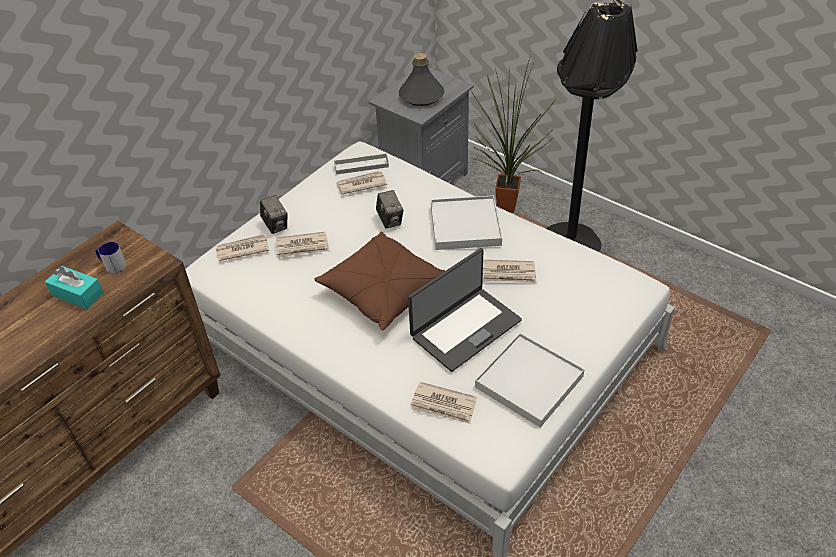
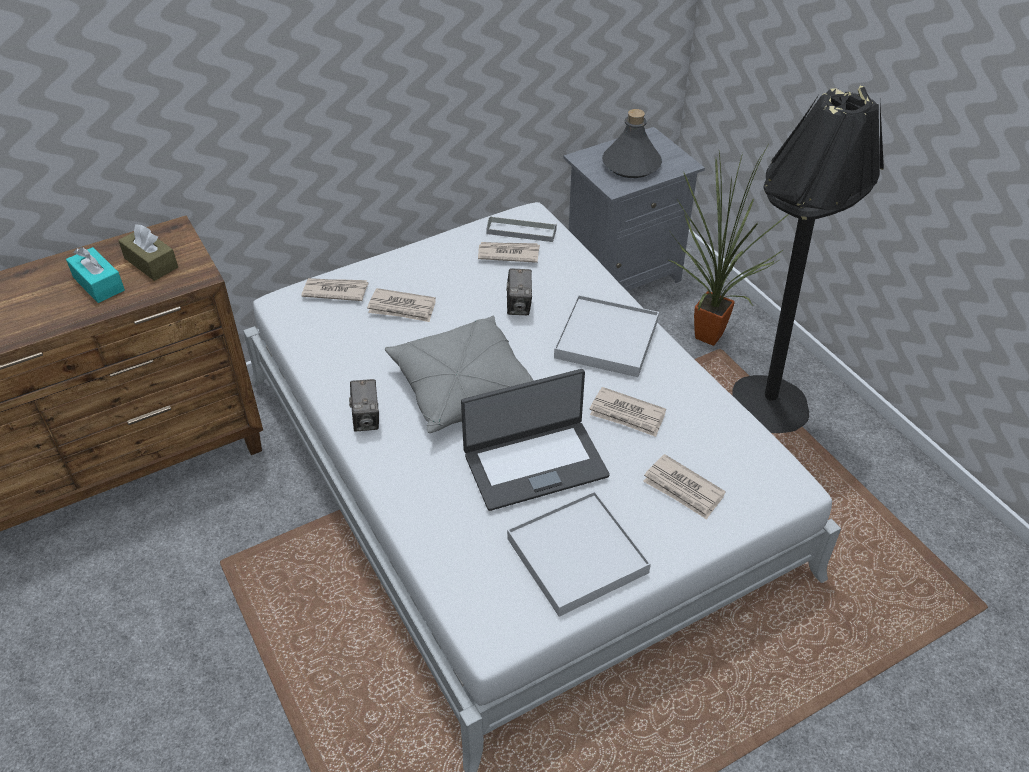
camera: 20 degrees right, 0 degrees up
mug [96,242,126,273] -> brown tissue box [118,224,178,281]
camera [260,195,288,234] -> camera moved to [349,379,379,432]
brown pillow [314,232,445,330] -> grey pillow [385,316,534,433]
newspaper [411,382,477,424] -> newspaper moved to [643,454,726,520]

